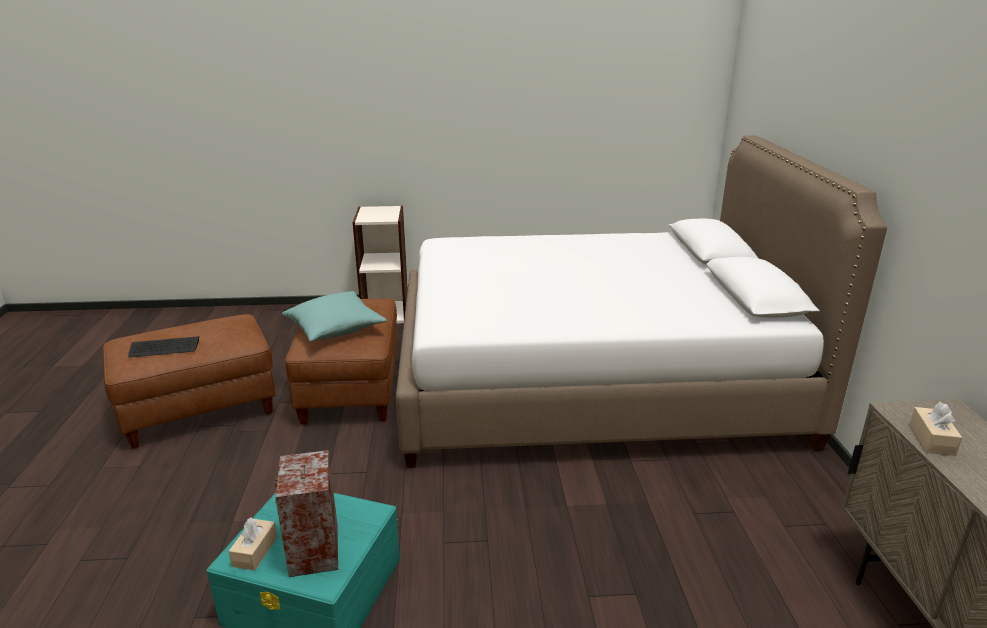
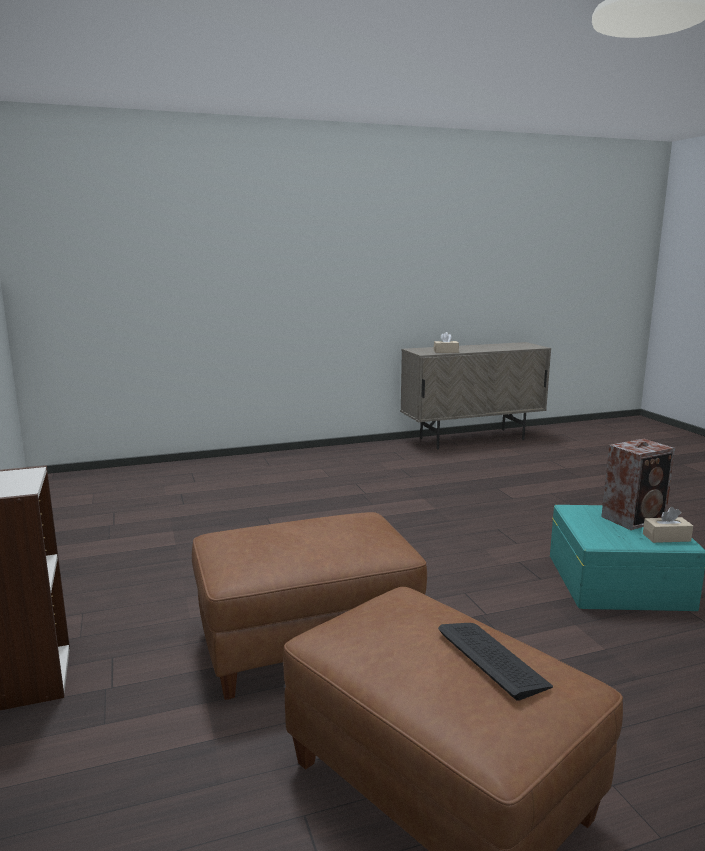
camera: 105 degrees left, 10 degrees down
turquoise pillow [282,291,387,342] -> none
white bed [396,135,887,468] -> none

